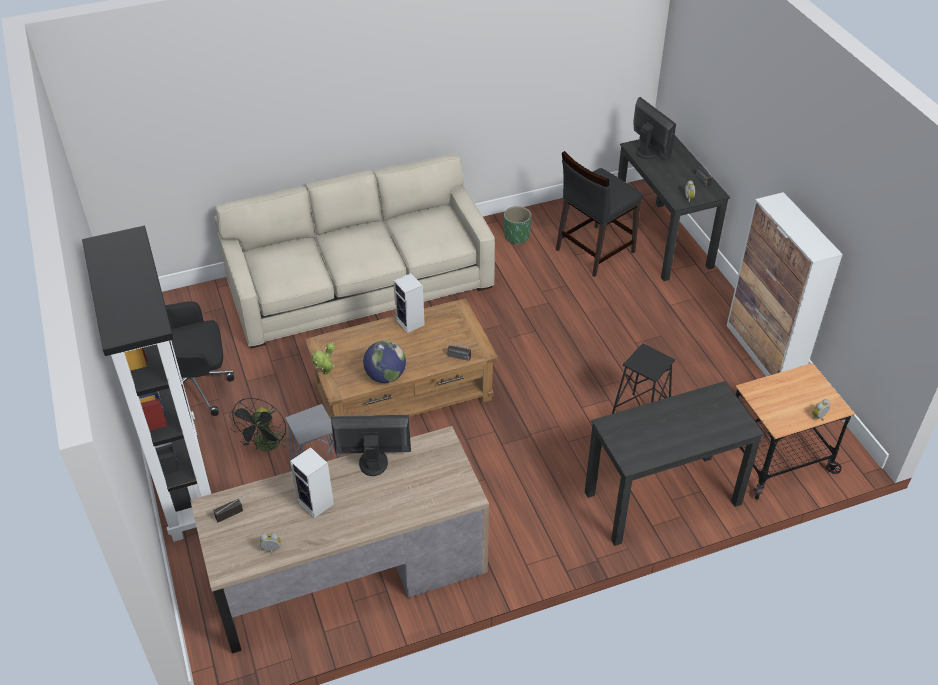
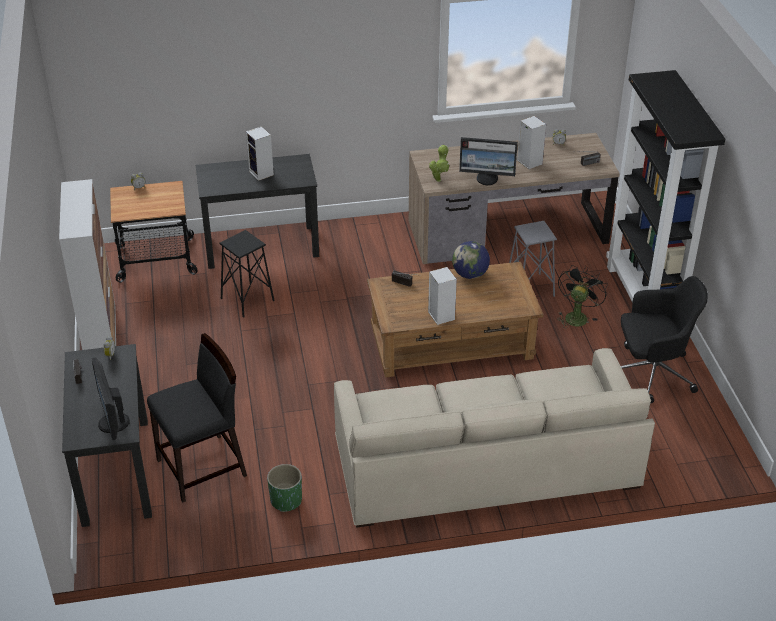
camera: 170 degrees left, 5 degrees down
potted plant [312,343,335,375] -> potted plant moved to [429,145,449,182]
none -> speaker [246,126,274,181]

